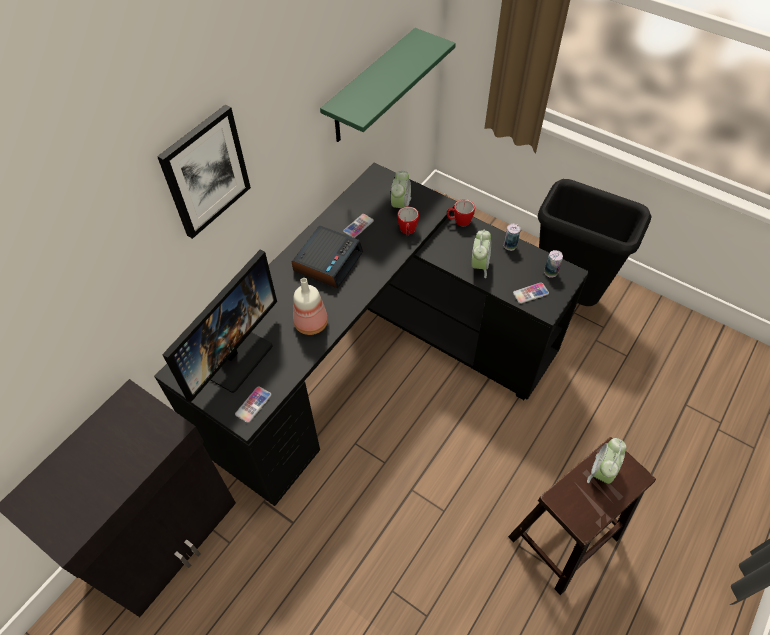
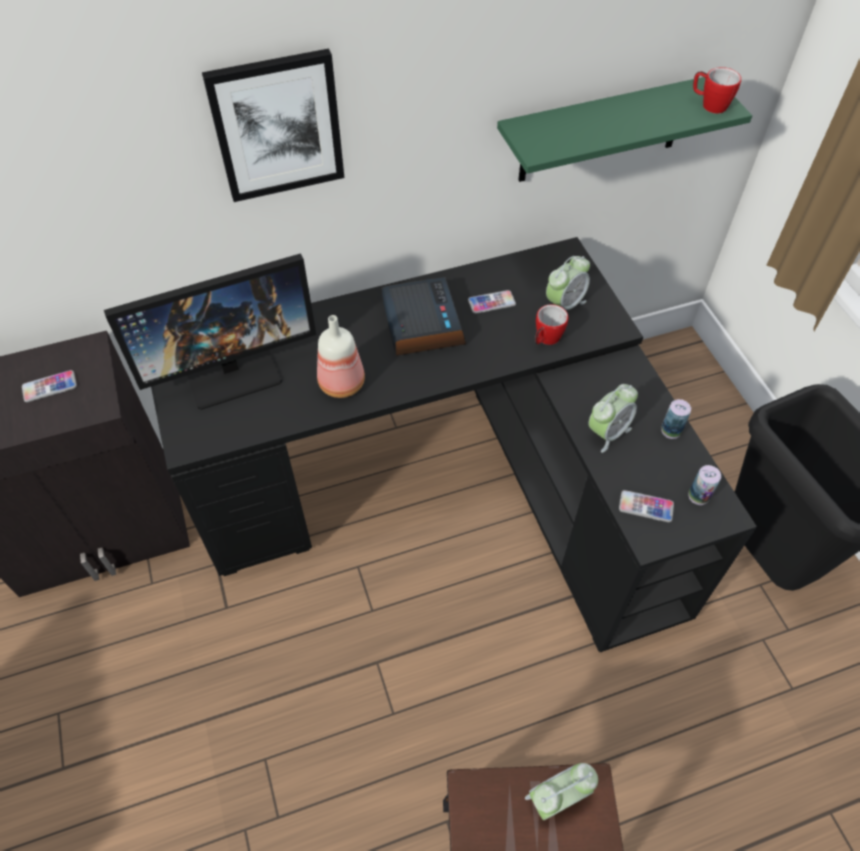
camera: 35 degrees right, 0 degrees up
phone [235,386,272,423] -> phone moved to [22,370,77,402]
alarm clock [292,225,363,289] -> alarm clock turned 75 degrees counterclockwise [382,277,466,356]
mug [447,199,475,226] -> mug moved to [693,67,741,114]

